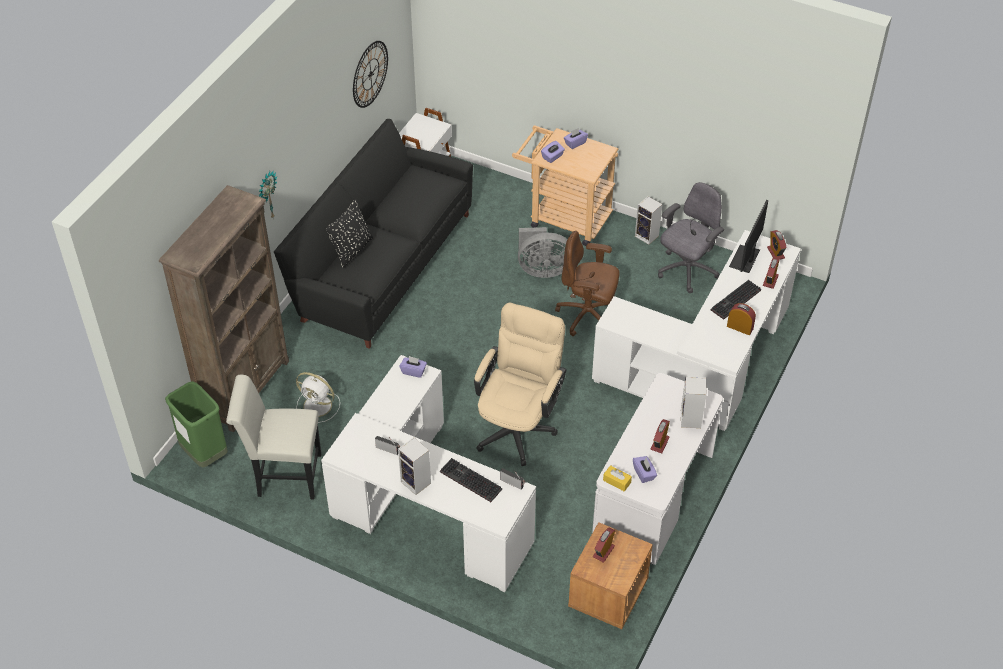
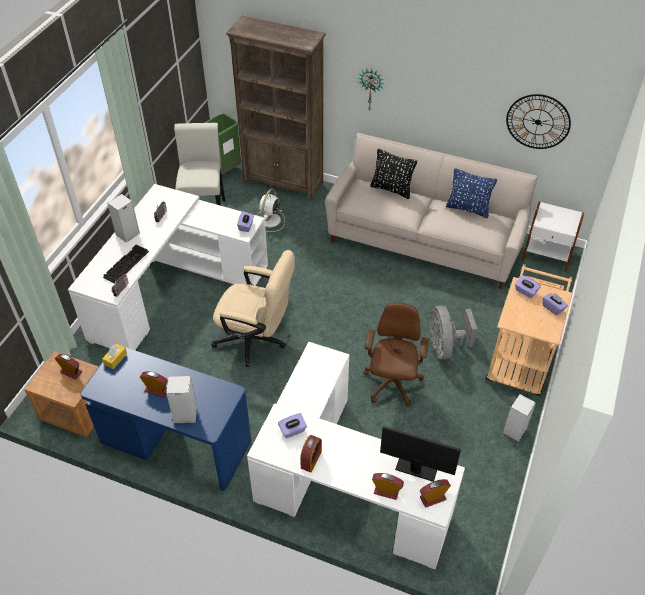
camera: 85 degrees right, 0 degrees up
black sofa [274,119,473,349] -> beige sofa [325,133,538,289]
white desk [592,373,723,565] -> blue desk [80,347,251,491]
purple tissue box [633,456,657,483] -> purple tissue box moved to [278,413,307,438]
grey office chair [658,182,724,293] -> none
keyboard [711,280,761,319] -> none
none -> blue pillow [446,168,497,218]

